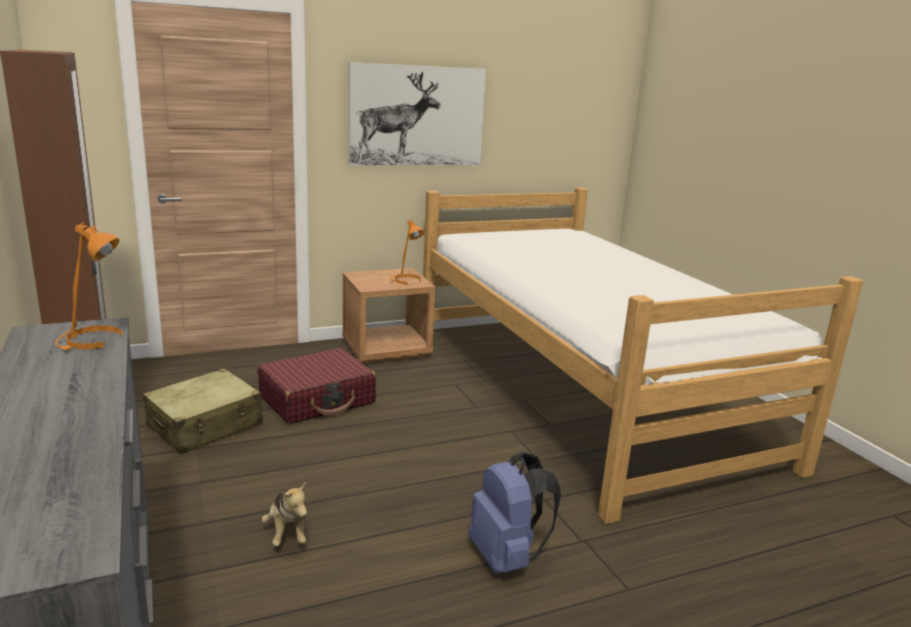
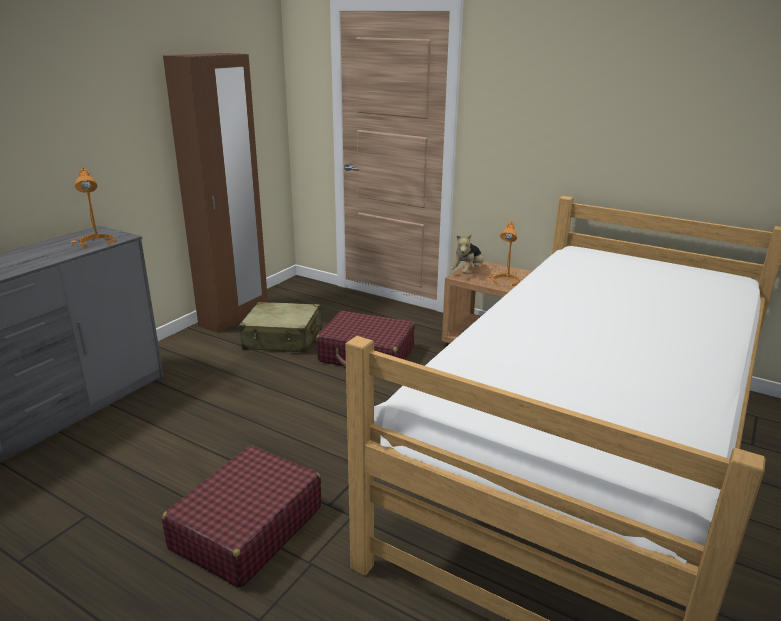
camera: 55 degrees right, 5 degrees up
plush toy [262,481,307,546] -> plush toy moved to [450,234,484,274]
picture [348,62,486,166] -> none
blue backpack [468,452,561,573] -> red suitcase [162,445,322,588]

